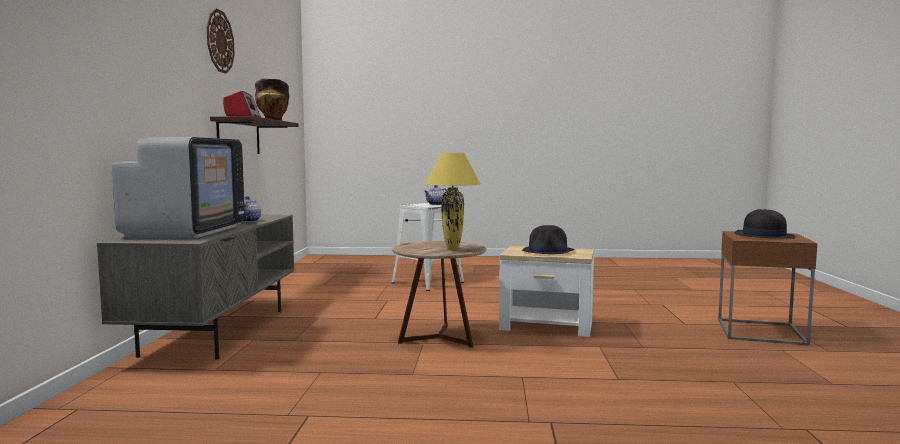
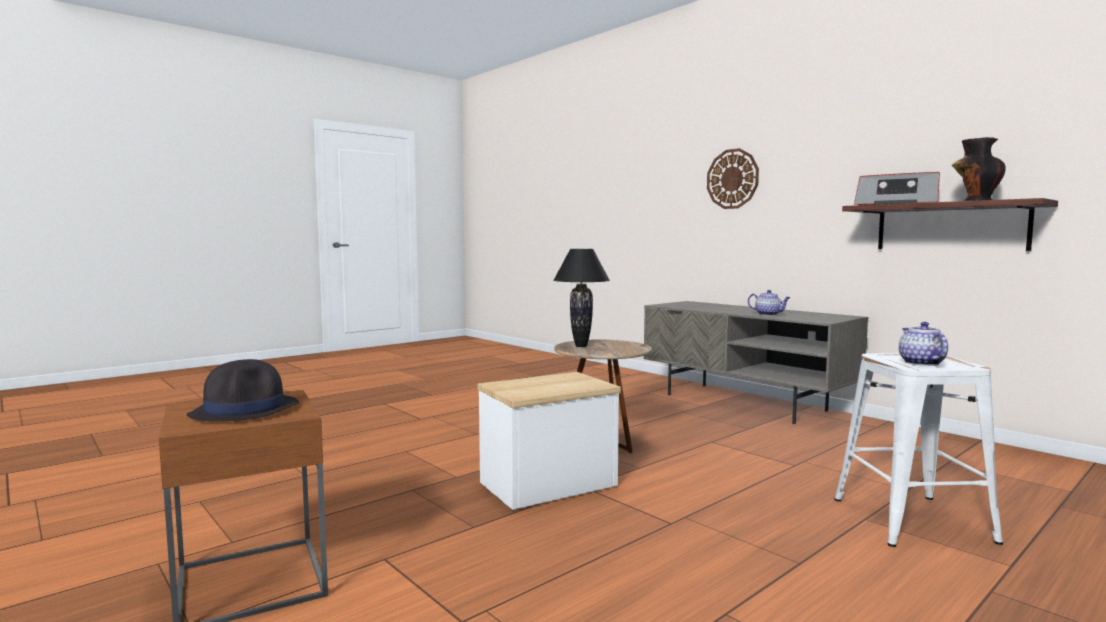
camera: 135 degrees right, 0 degrees up
television [112,137,247,239] -> none
wall clock [207,9,235,74] -> wall clock moved to [707,148,759,209]
yellow table lamp [425,153,481,250] -> black table lamp [554,249,610,347]
black hat [521,225,574,254] -> none

